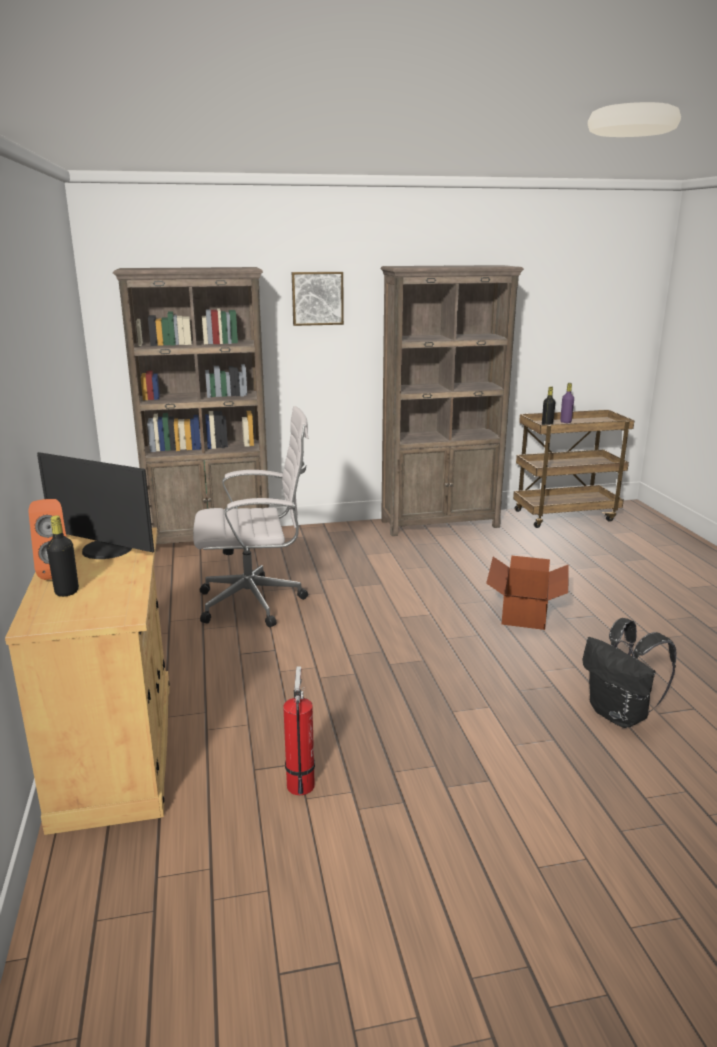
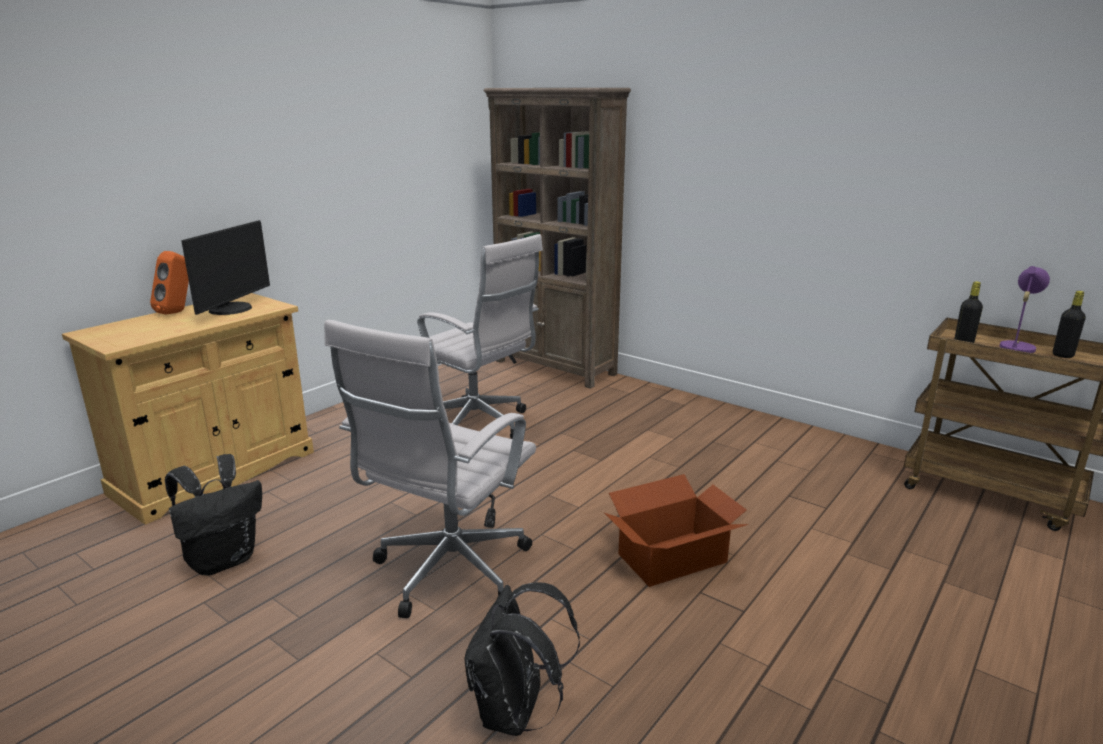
camera: 50 degrees right, 0 degrees up
monitor [37,452,154,559] -> monitor turned 150 degrees counterclockwise [181,220,270,315]
black bottle [47,515,79,597] -> black bottle moved to [1053,291,1086,358]
fire extinguisher [283,666,315,795] -> black backpack [165,454,262,576]
picture [292,272,344,326] -> none
brown bookcase [381,265,524,536] -> none
purple bottle [560,383,574,423] -> purple table lamp [1000,266,1050,353]
none -> white office chair [324,320,536,618]

